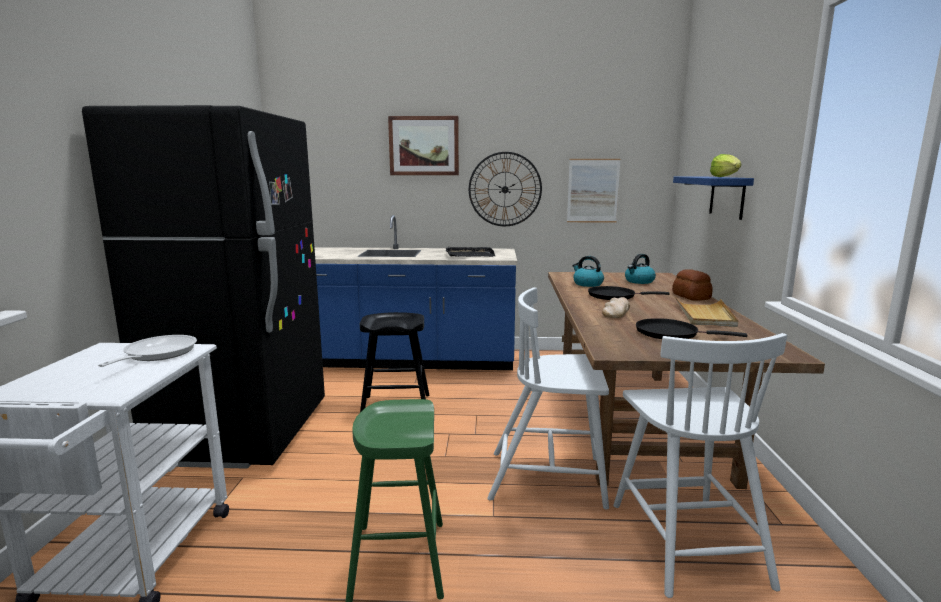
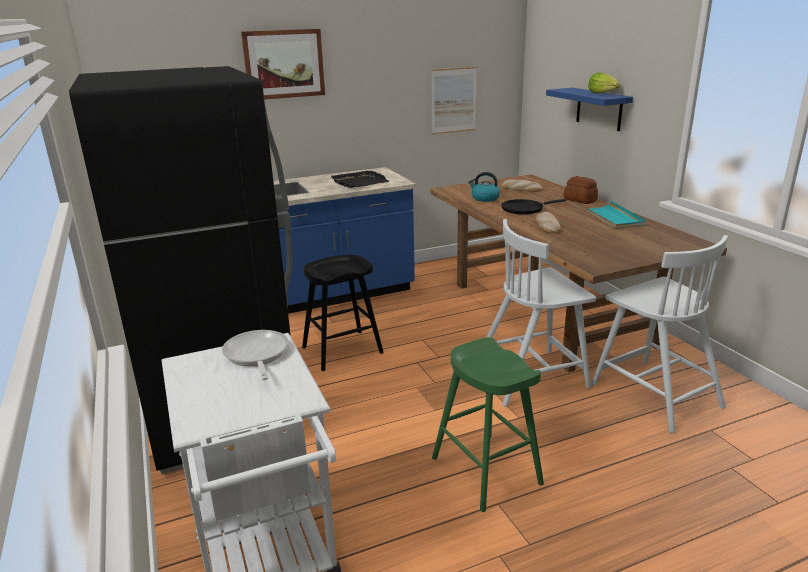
camera: 25 degrees left, 10 degrees up
wall clock [469,152,542,226] -> none
kettle [625,254,656,284] -> bread [502,179,542,192]
black frying pan [636,318,747,339] -> none
beige tray [675,297,738,327] -> turquoise tray [579,201,647,229]

